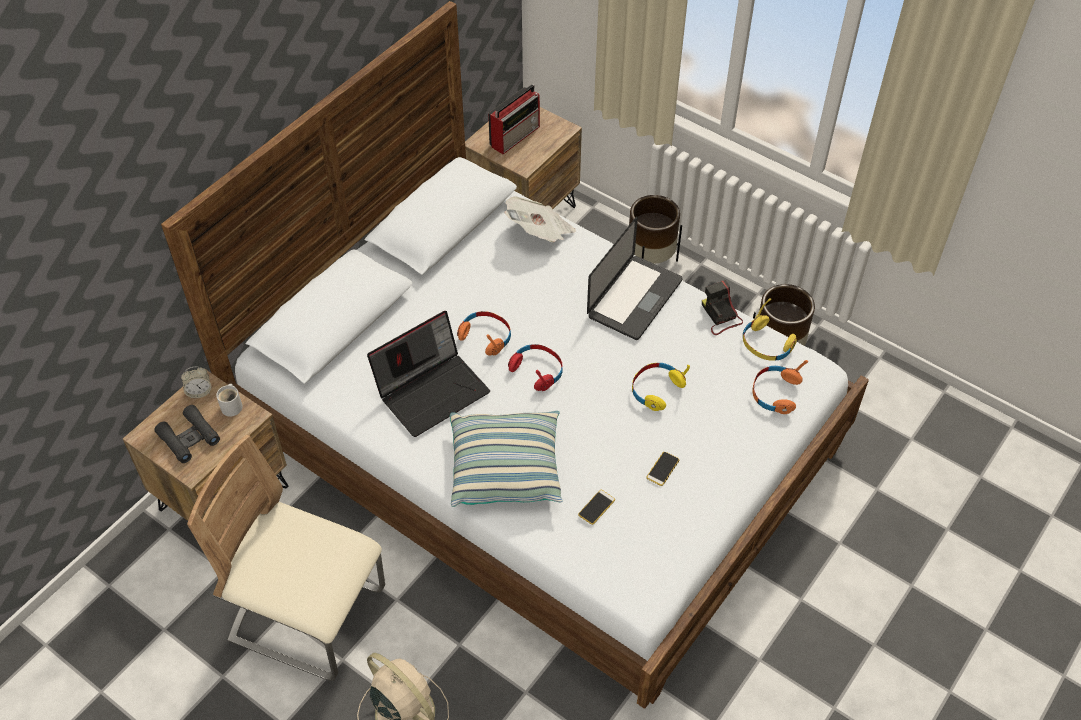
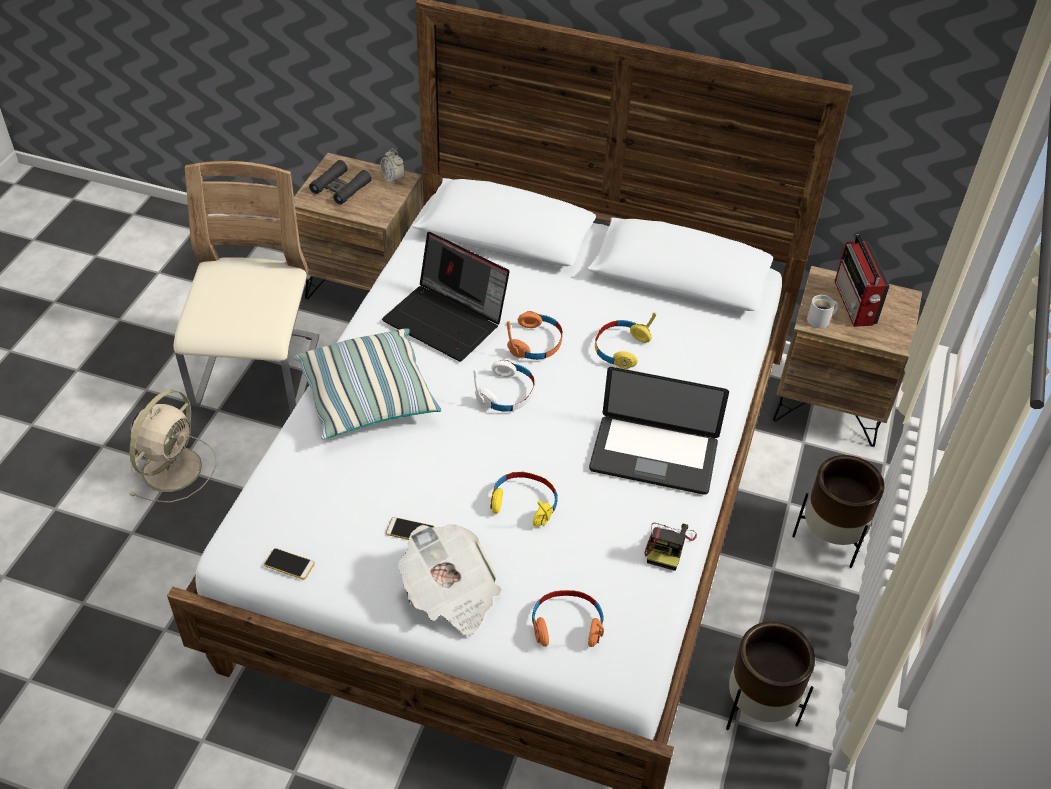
camera: 70 degrees right, 5 degrees down
white mug [216,384,243,416] -> white mug moved to [807,295,839,328]
radio [488,84,540,154] -> radio turned 60 degrees clockwise [834,234,890,327]
newspaper [504,196,576,242] -> newspaper moved to [398,524,501,636]
red headphones [508,344,563,391] -> white headphones [473,359,535,412]
phone [578,490,615,525] -> phone moved to [264,548,315,580]
camera [702,280,743,335] -> camera turned 150 degrees clockwise [644,523,697,571]
yellow headphones [743,298,797,361] -> yellow headphones moved to [595,312,656,369]

